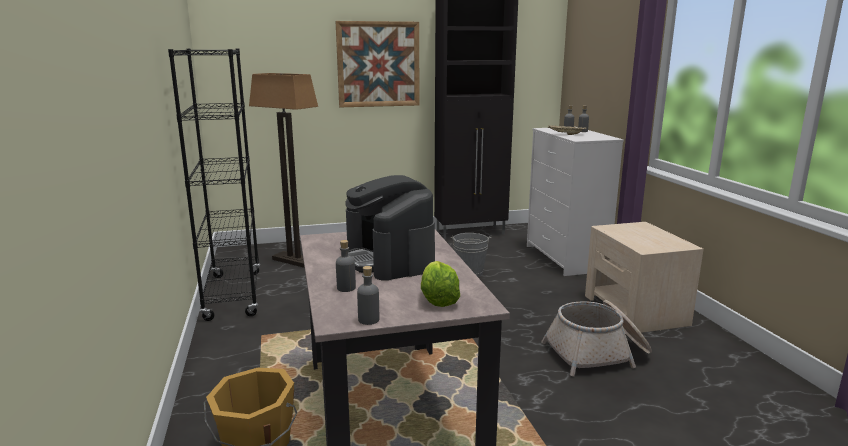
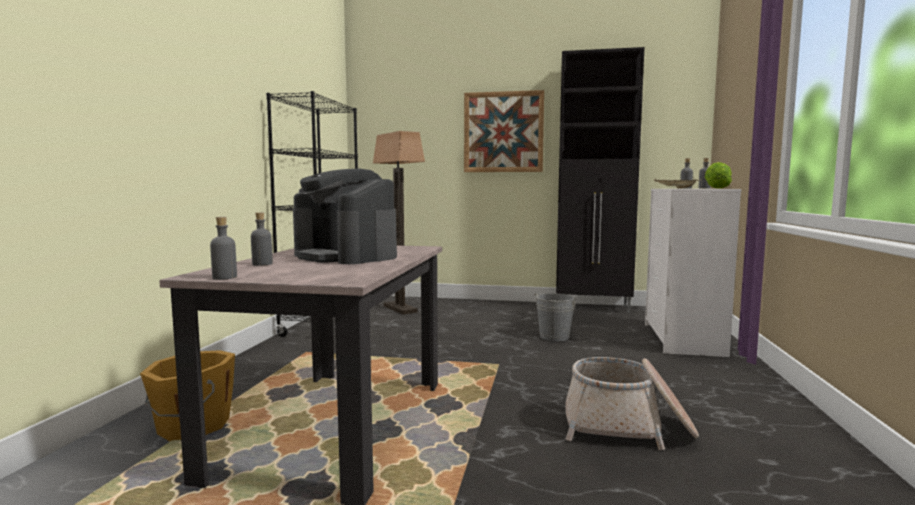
camera: 25 degrees right, 10 degrees down
coffee machine [345,175,435,281] -> coffee machine turned 45 degrees counterclockwise [293,169,397,264]
lettuce [421,261,460,307] -> lettuce moved to [705,162,732,189]
beige nightstand [585,222,704,333] -> none

